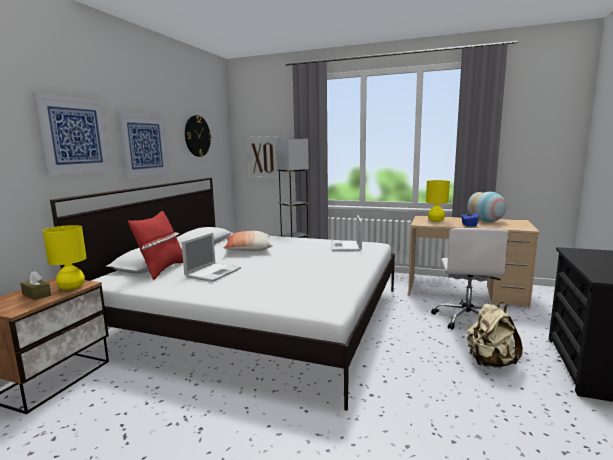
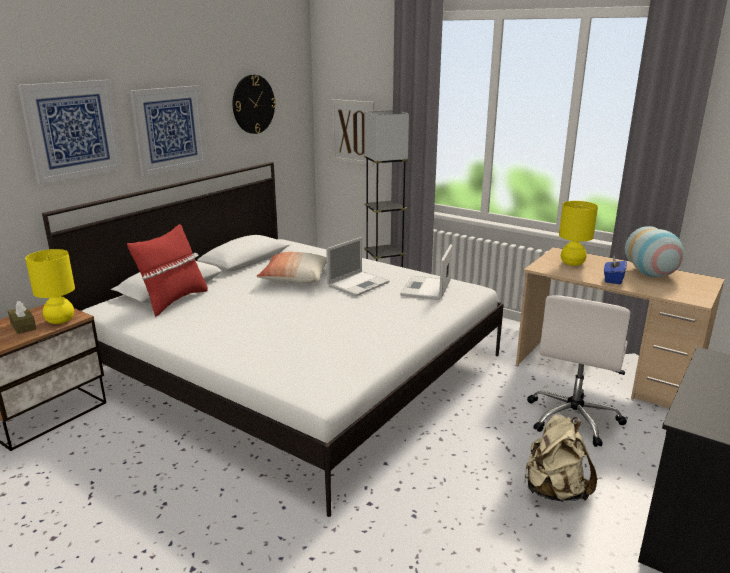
camera: 15 degrees right, 10 degrees up
laptop [181,233,241,282] -> laptop moved to [326,237,390,296]

